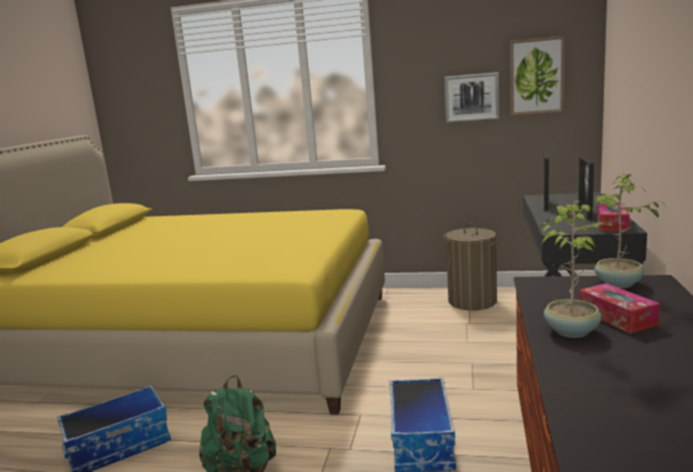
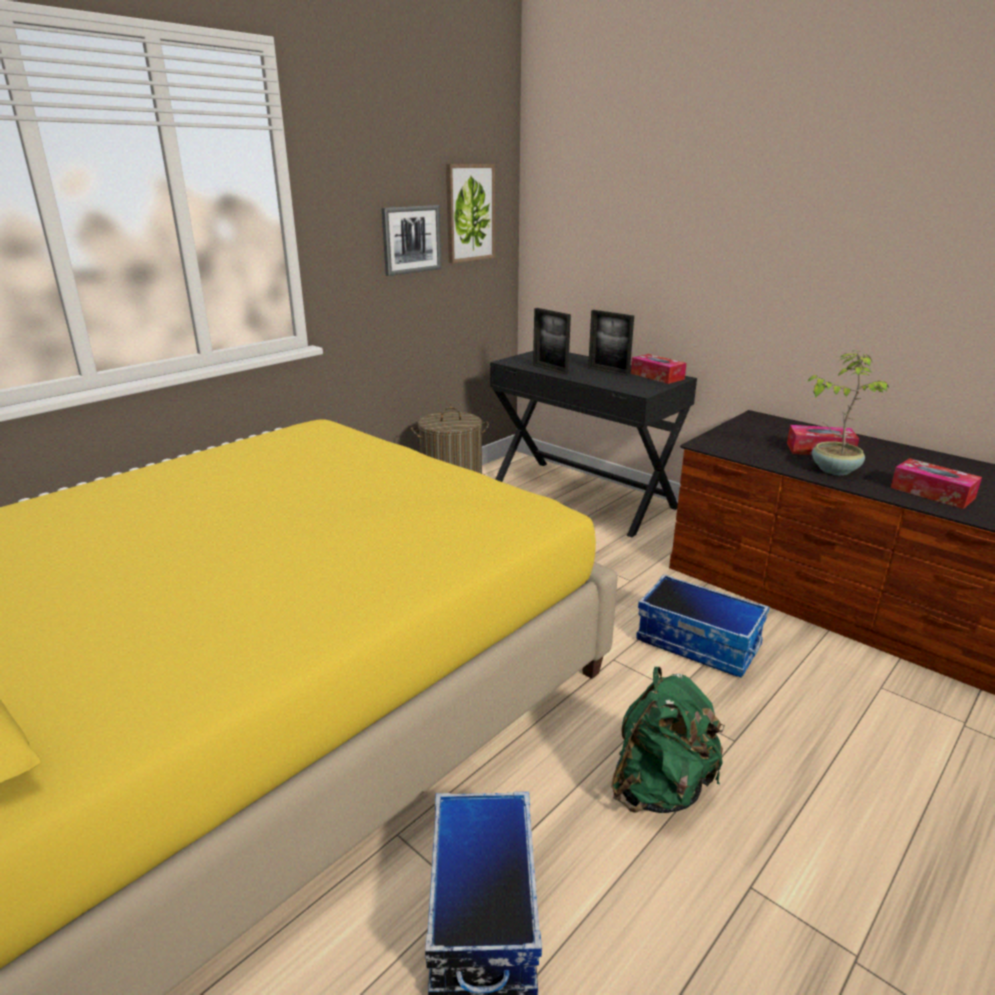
camera: 60 degrees left, 10 degrees up
potted plant [594,172,665,288] -> none
none -> tissue box [891,458,982,509]

